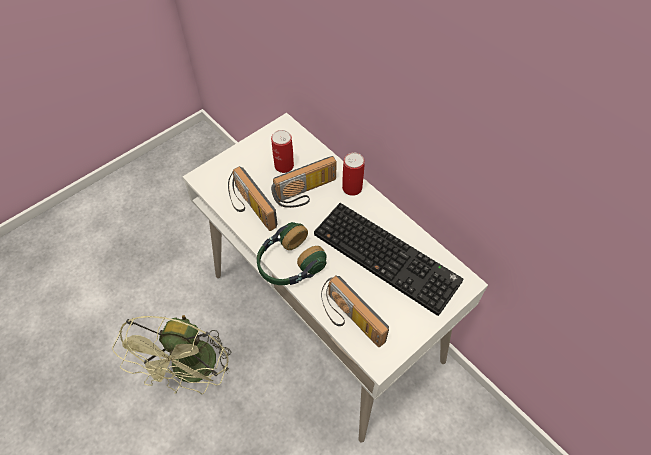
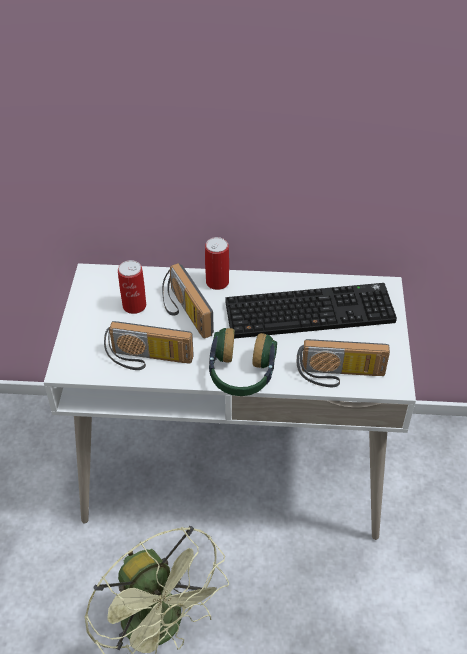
camera: 45 degrees left, 10 degrees down
radio [271,156,337,208] -> radio turned 135 degrees clockwise [162,263,214,339]

